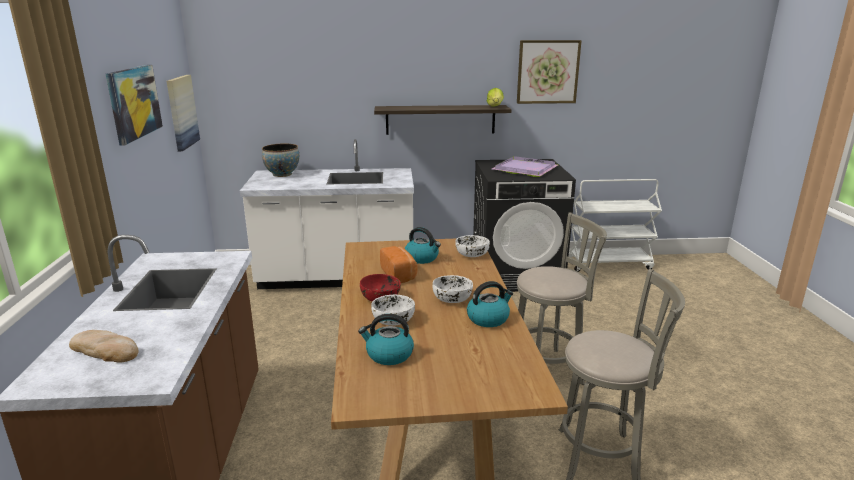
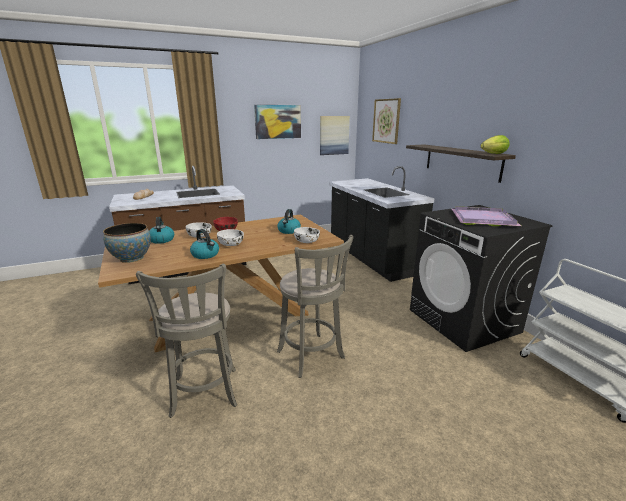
camera: 70 degrees right, 0 degrees up
white counter [240,139,414,289] -> black counter [329,166,435,282]
bowl [262,143,299,177] -> bowl moved to [103,223,151,263]
bread [380,246,417,283] -> none
picture [517,40,582,104] -> picture moved to [372,98,401,144]

